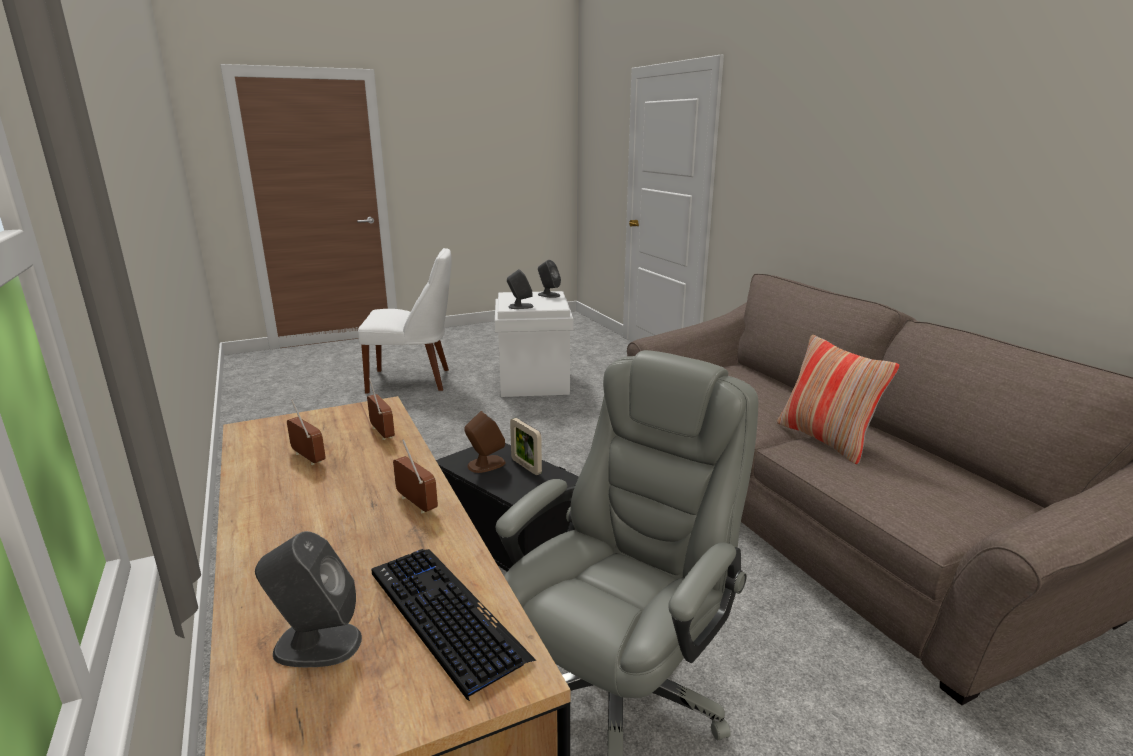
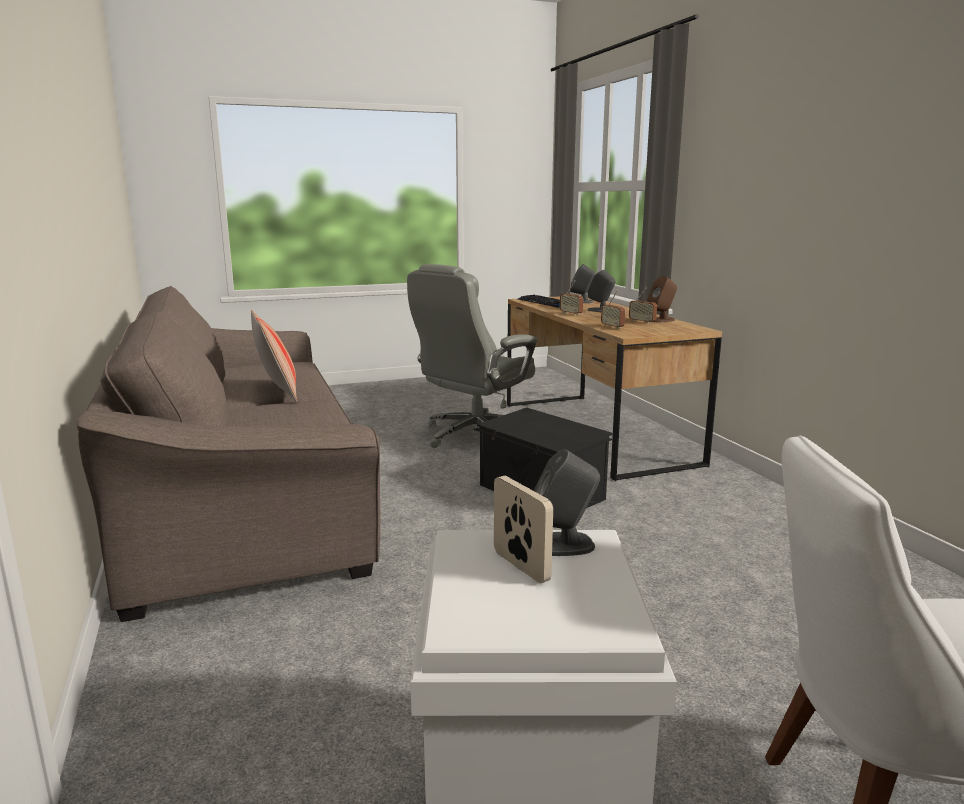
camera: 175 degrees left, 5 degrees down
brown speaker [464,411,505,473] -> brown speaker moved to [647,276,677,322]
picture frame [510,418,542,475] -> picture frame moved to [494,476,553,583]
grey speaker [538,260,561,298] -> grey speaker moved to [588,270,616,312]

